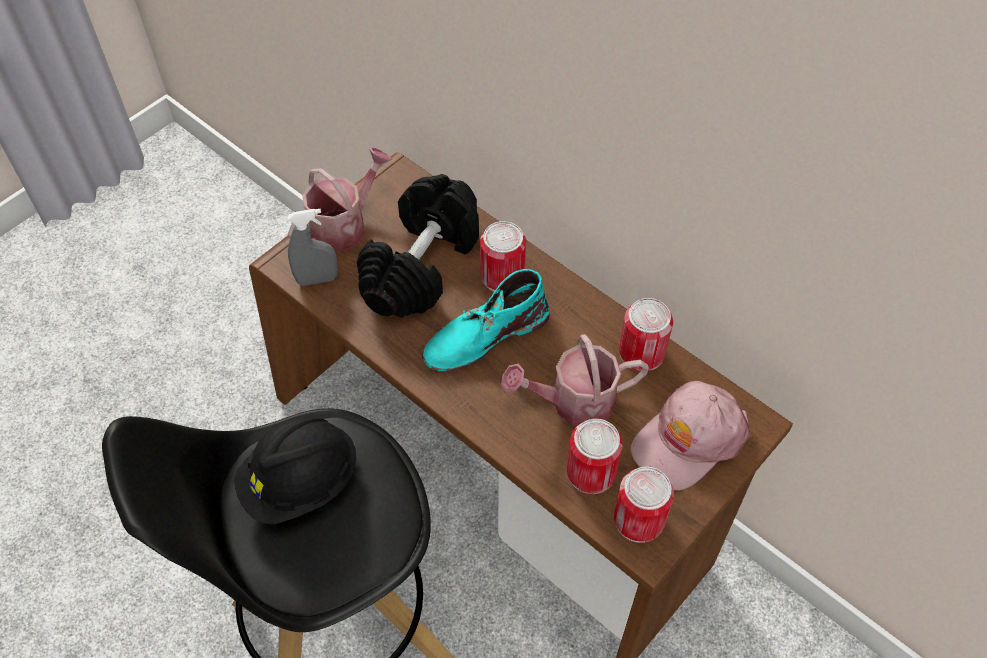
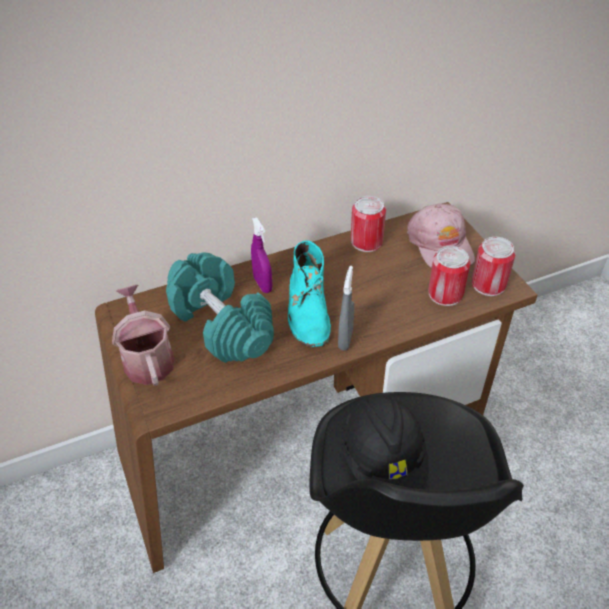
camera: 65 degrees left, 10 degrees down
grey spray bottle [288,209,338,286] -> grey spray bottle moved to [338,266,354,351]
black dumbbell [357,174,479,318] -> turquoise dumbbell [166,252,274,363]
can [480,221,526,292] -> purple spray bottle [251,217,272,293]
watering can [501,334,649,426] -> none

